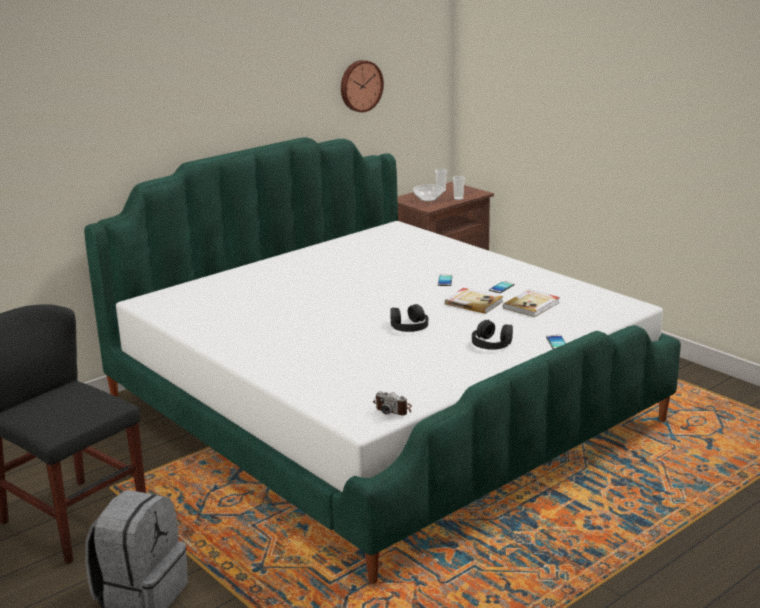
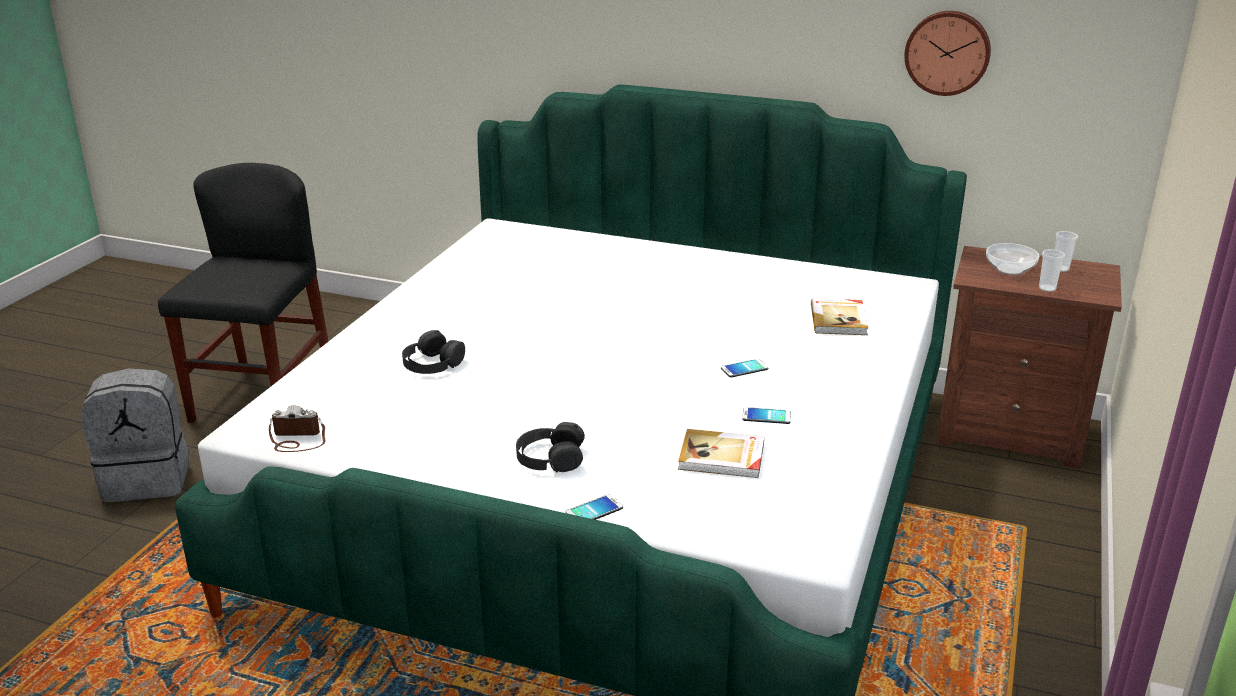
camera: 60 degrees right, 5 degrees up
camera [373,391,412,415] -> camera turned 90 degrees clockwise [269,405,326,452]
black headphones [390,304,428,332] -> black headphones moved to [402,330,465,374]
book [445,288,503,314] -> book moved to [811,298,868,335]

